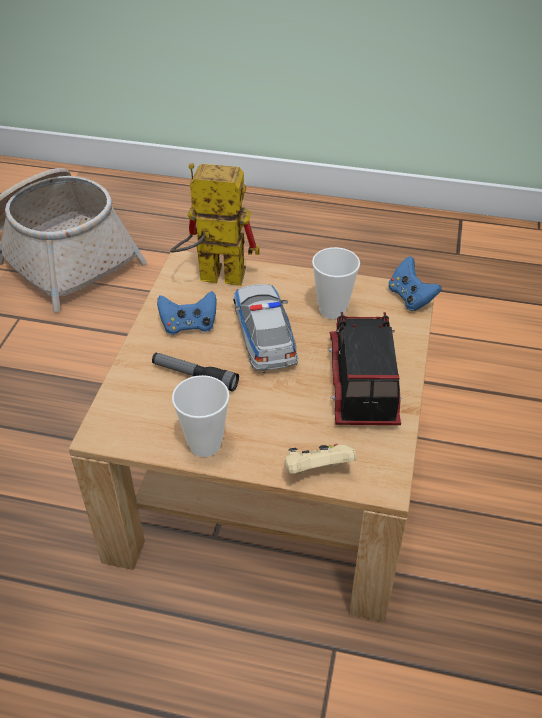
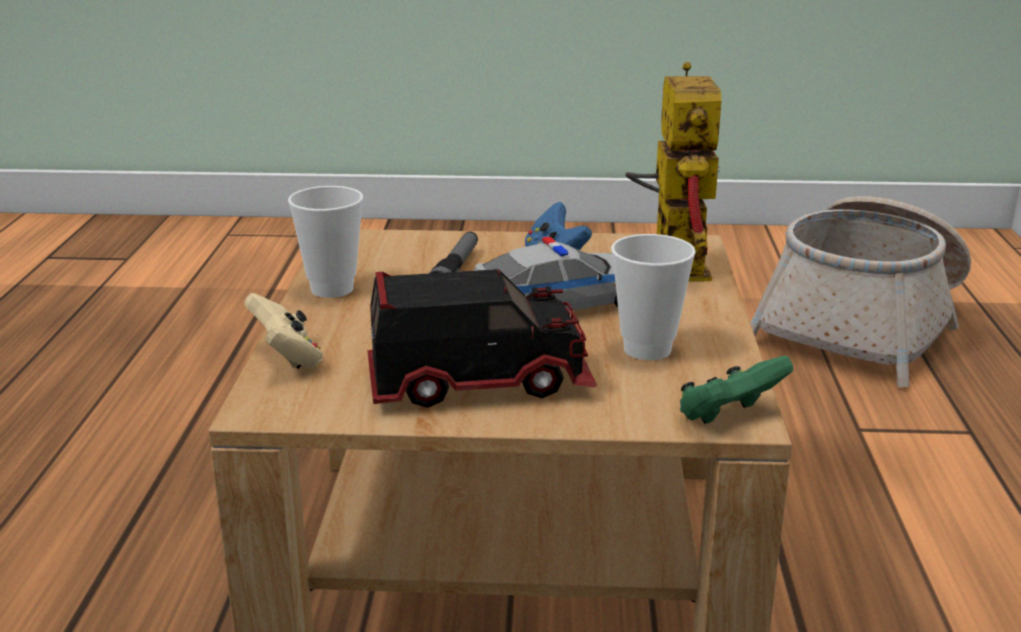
camera: 80 degrees right, 20 degrees down
blue game controller [388,256,442,311] -> green game controller [680,356,793,424]

